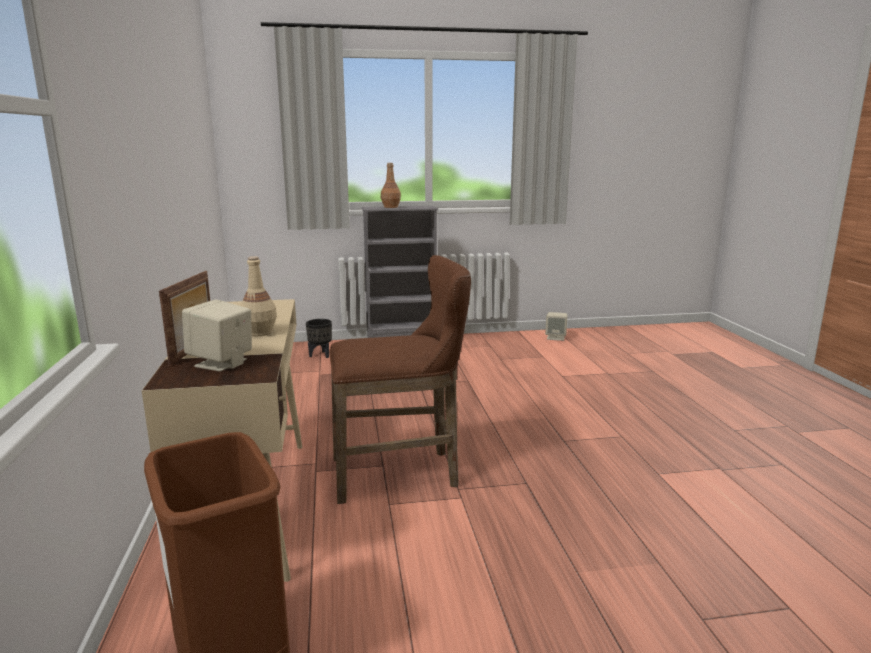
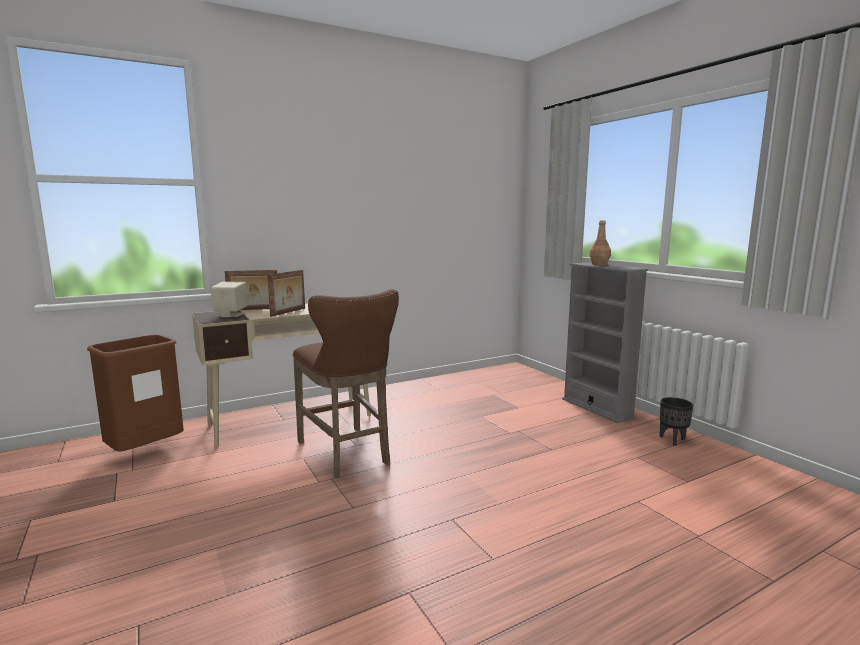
camera: 70 degrees right, 5 degrees down
beige bottle [241,256,277,336] -> picture frame [267,270,305,317]
black planter [306,319,332,358] -> black planter moved to [659,397,694,446]
beige speaker [545,312,567,341] -> none

